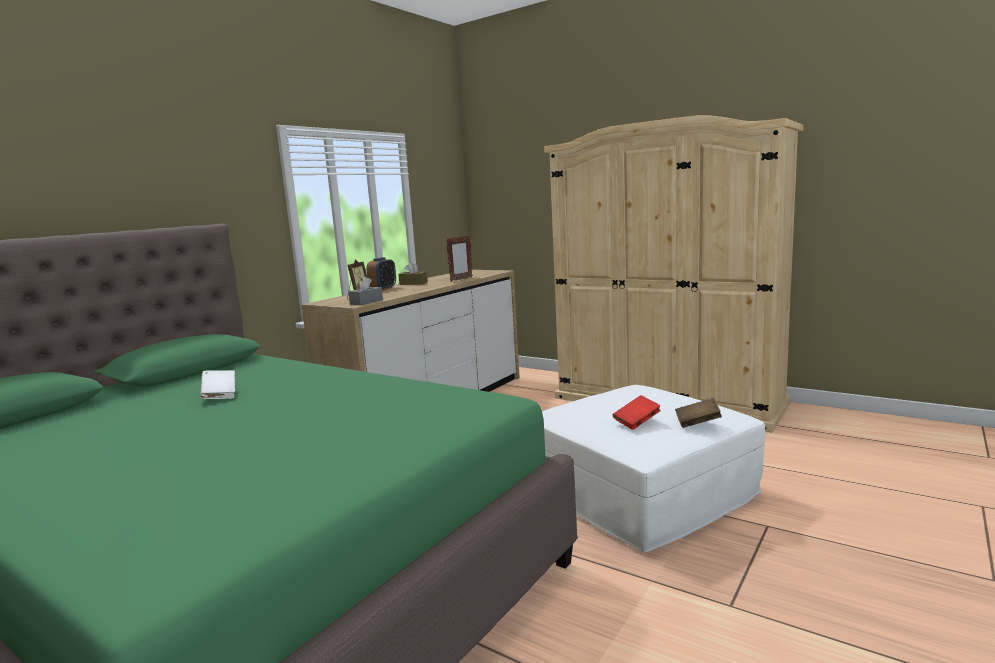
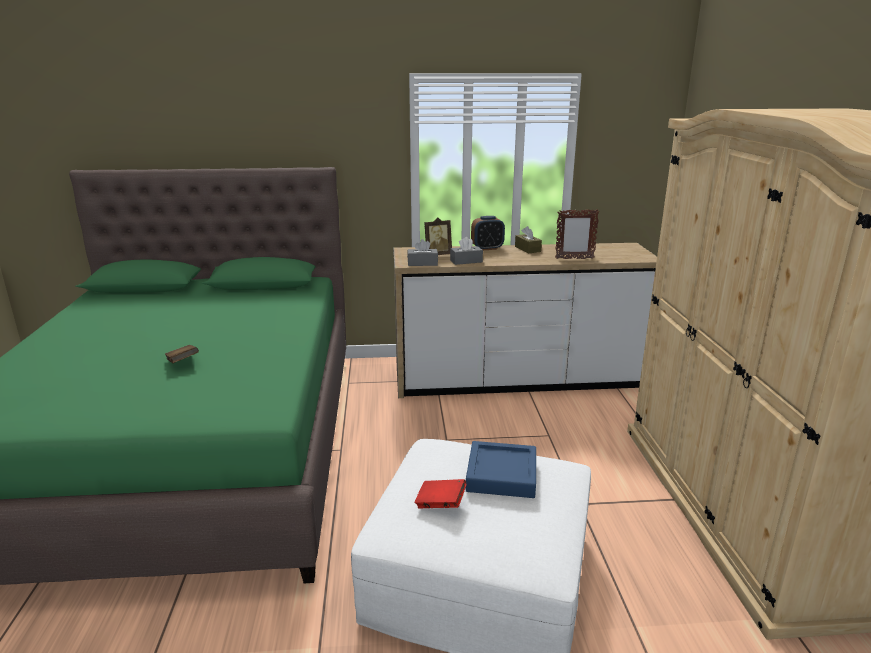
camera: 50 degrees right, 10 degrees up
white book [200,370,235,399] -> none
brown book [675,398,722,428] -> brown book moved to [165,345,199,363]
none -> grey tissue box [450,237,483,265]
none -> blue tray [466,441,536,498]

